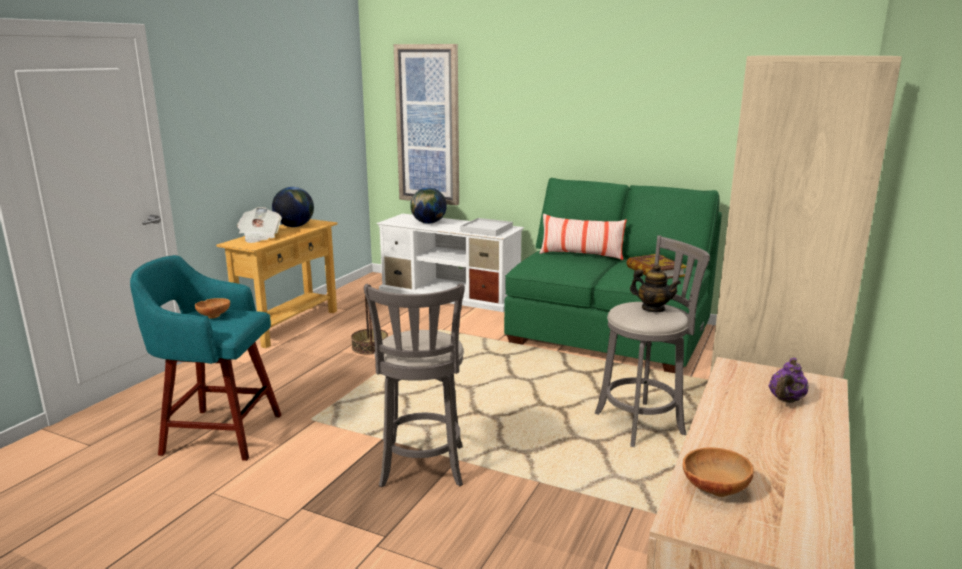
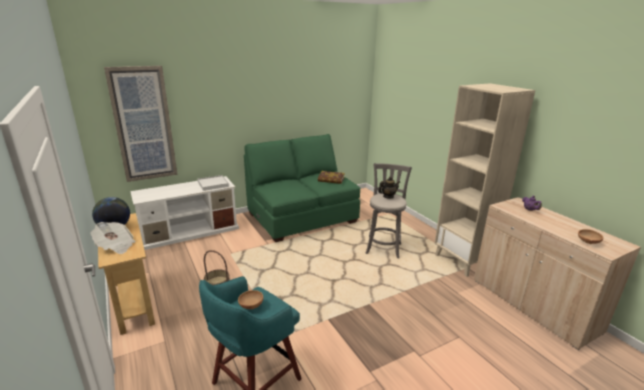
camera: 55 degrees left, 5 degrees up
grey stool [364,283,465,487] -> none
globe [410,187,447,224] -> none
pillow [539,214,627,260] -> none

